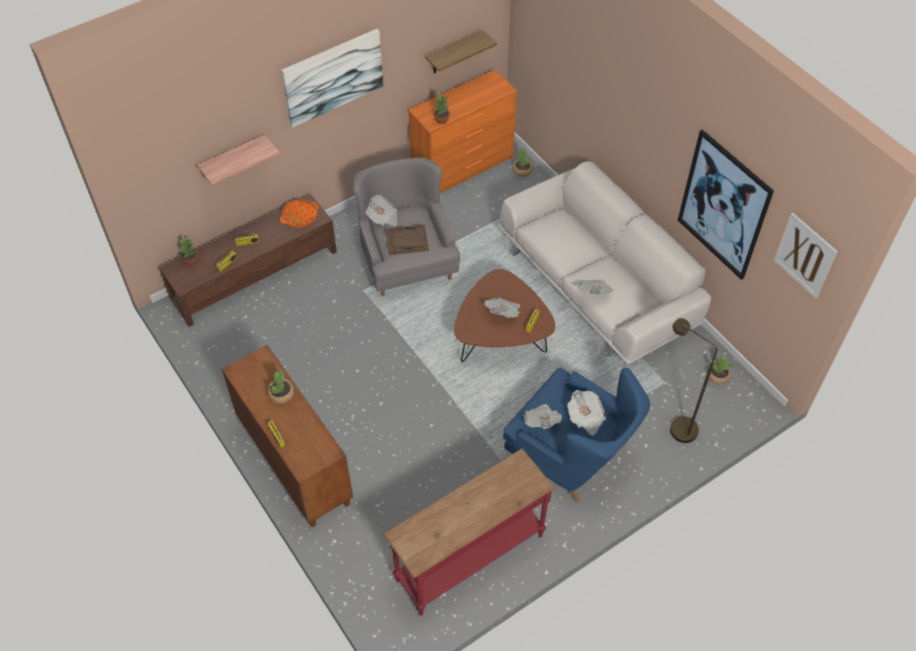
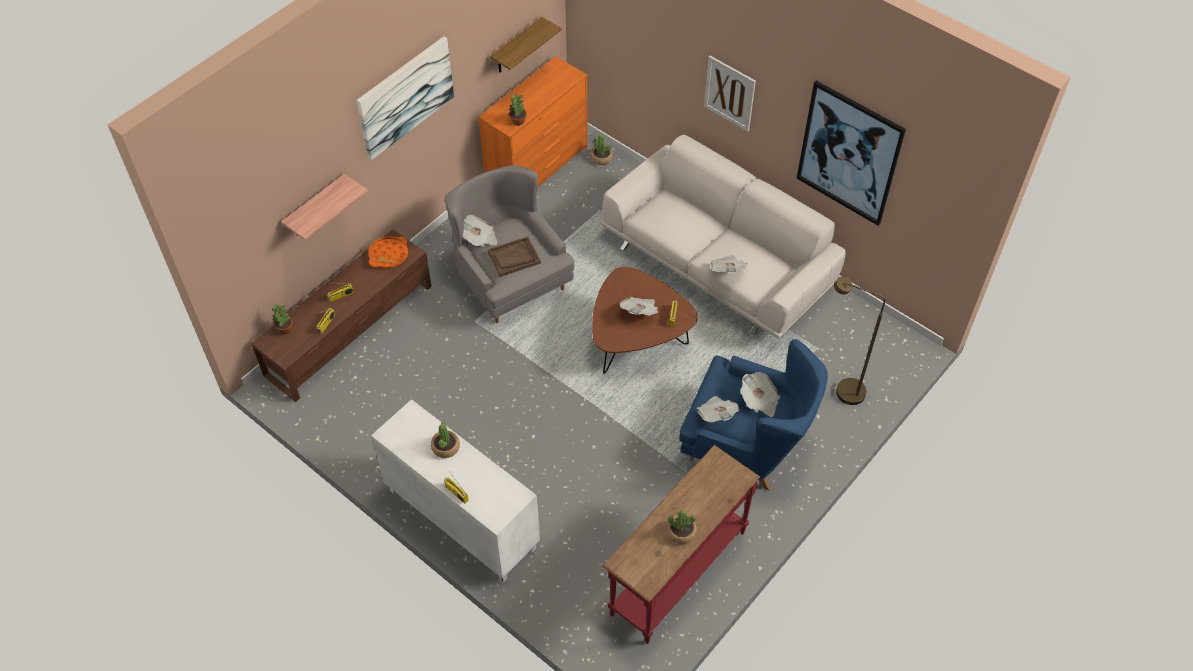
camera: 15 degrees left, 0 degrees up
brown cabinet [222,345,353,527] -> white cabinet [371,399,540,583]
potted plant [707,355,733,384] -> potted plant moved to [667,510,697,544]
picture [774,213,838,298] -> picture moved to [704,56,756,132]

